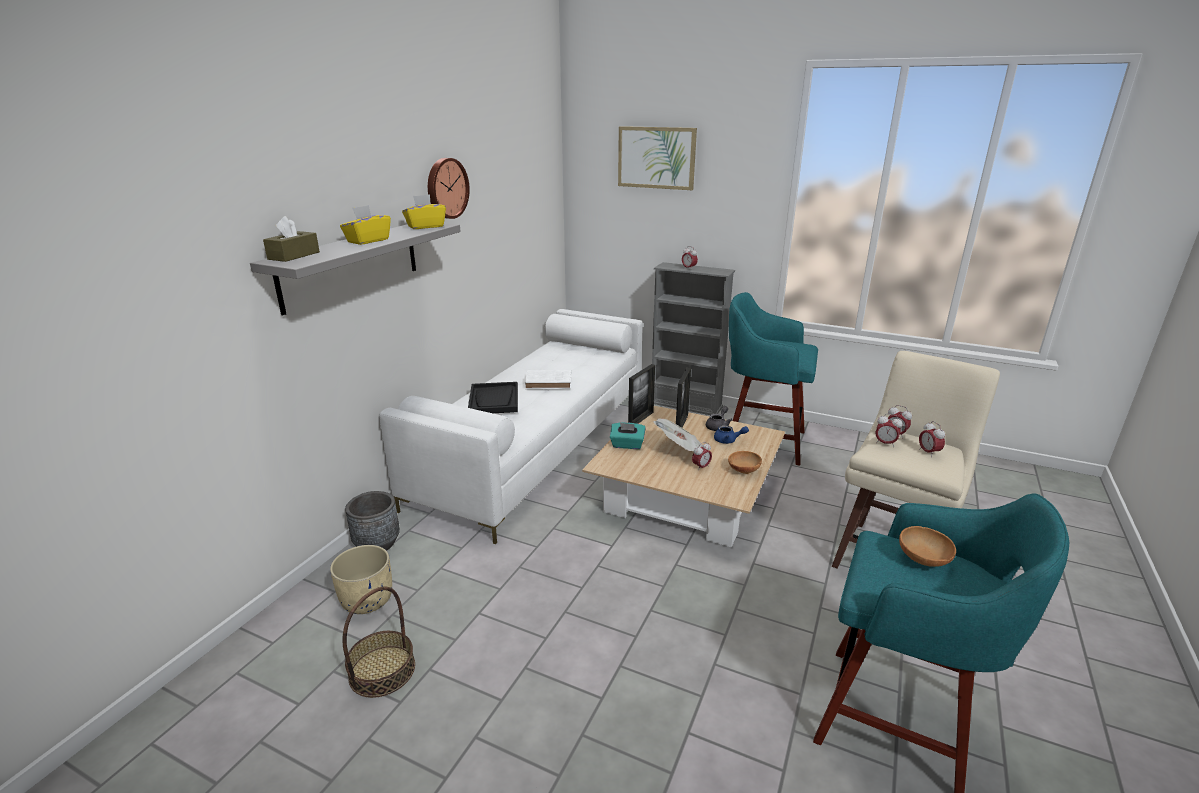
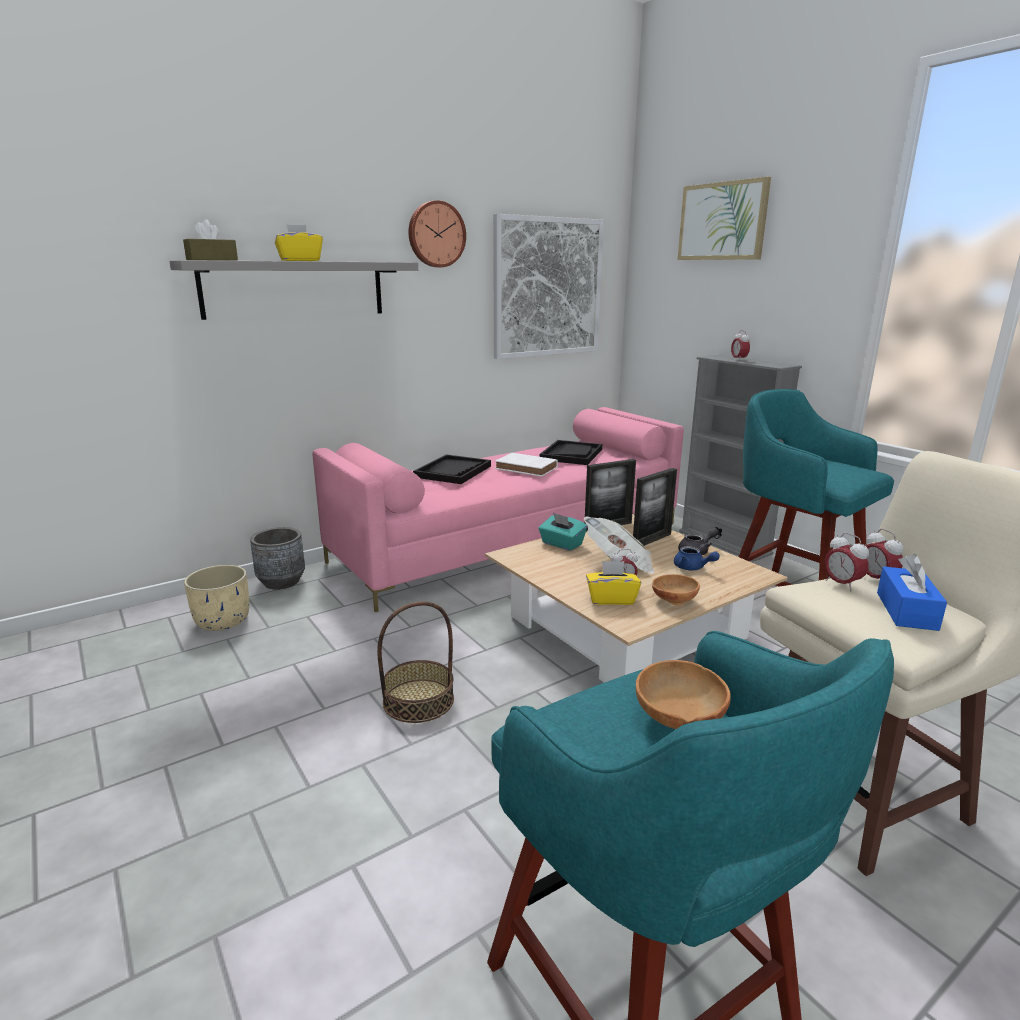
camera: 30 degrees right, 5 degrees down
basket [342,586,415,698] -> basket moved to [377,601,454,723]
white sofa [379,309,643,544] -> pink sofa [313,407,684,612]
yellow tissue box [402,195,446,229] -> yellow tissue box moved to [586,561,641,605]
alarm clock [919,421,945,458] -> blue tissue box [877,554,947,631]
none -> picture [493,214,604,359]
none -> black tray [540,440,602,465]

